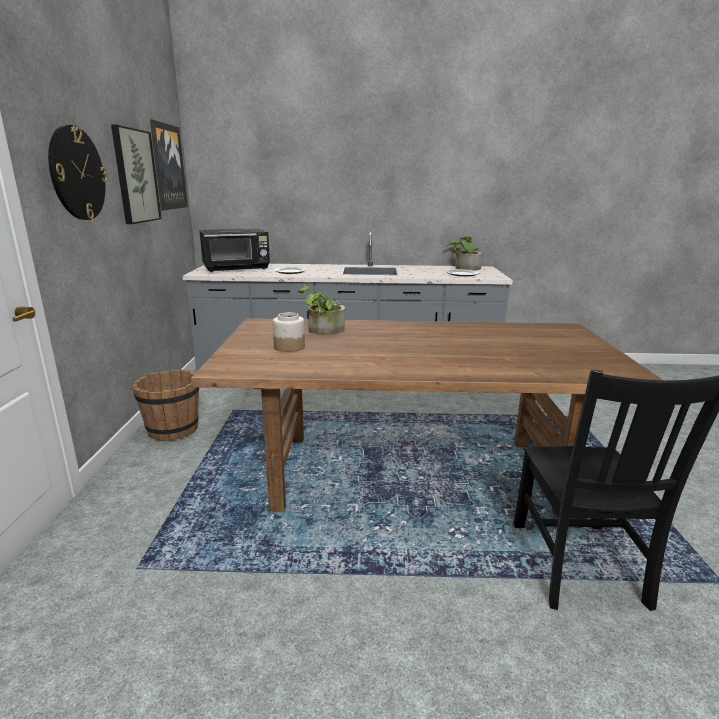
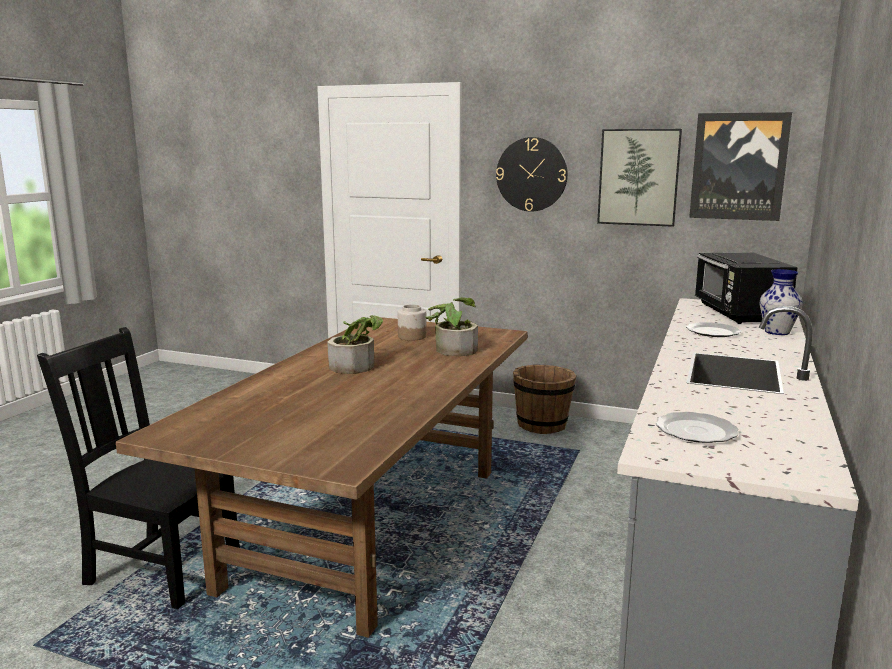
camera: 110 degrees right, 5 degrees down
potted plant [446,236,483,270] -> potted plant moved to [327,315,383,374]
none -> vase [760,269,803,335]

